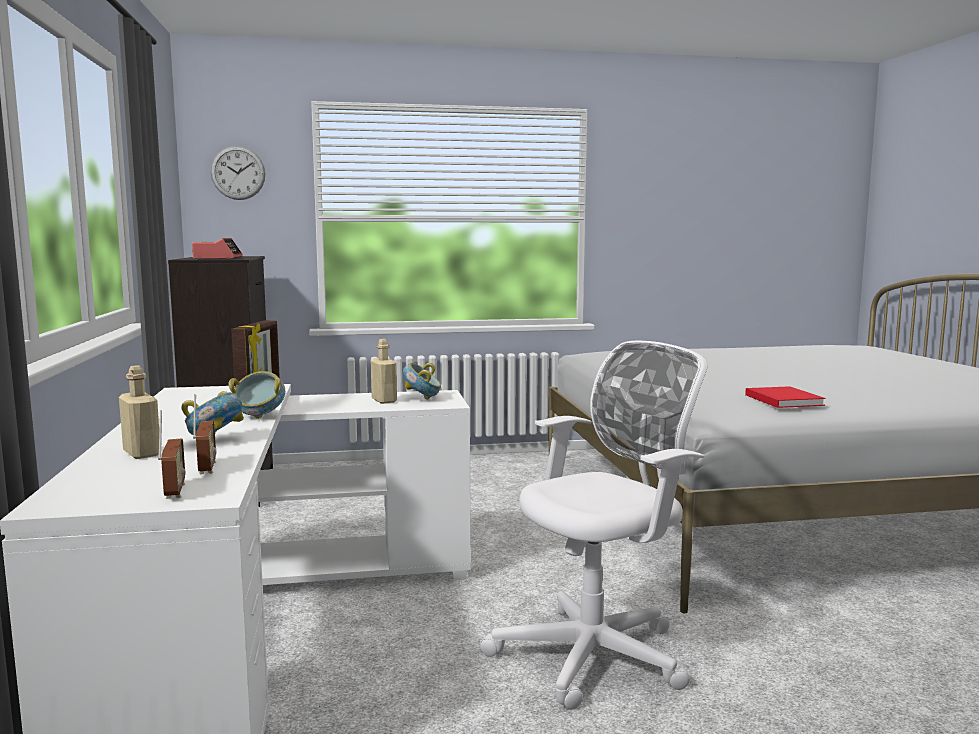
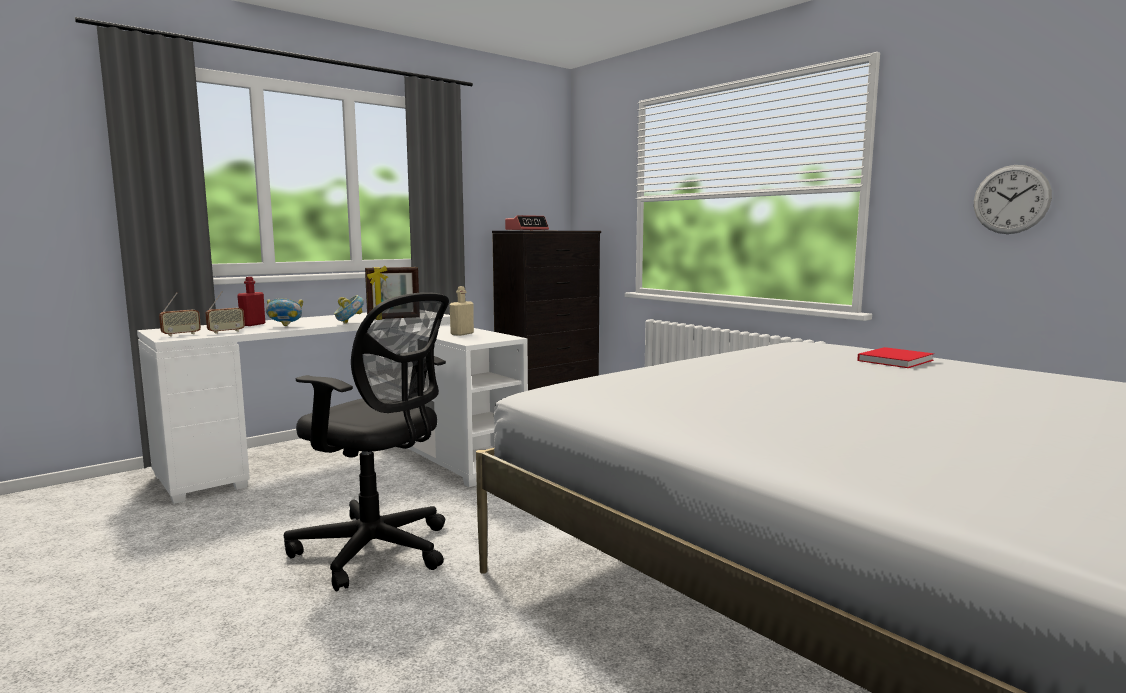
camera: 60 degrees right, 0 degrees up
beige bottle [119,365,159,459] -> red bottle [237,277,265,326]
wall clock [211,146,265,200] -> wall clock moved to [974,165,1052,234]
bowl [403,363,441,400] -> none
white office chair [480,341,708,710] -> black office chair [284,292,449,592]
red book [745,386,825,408] -> red book moved to [857,347,934,368]

